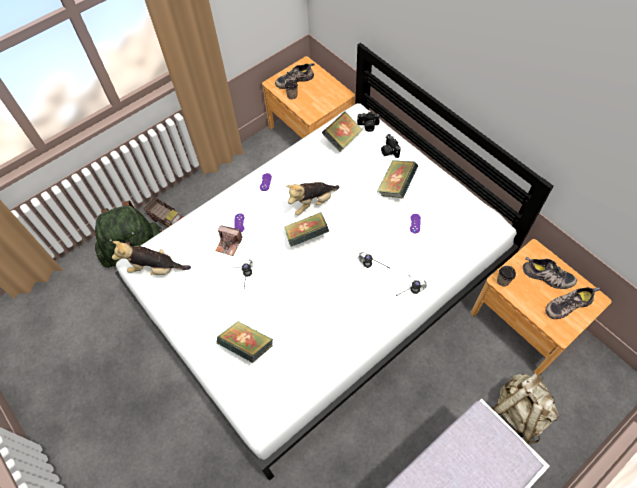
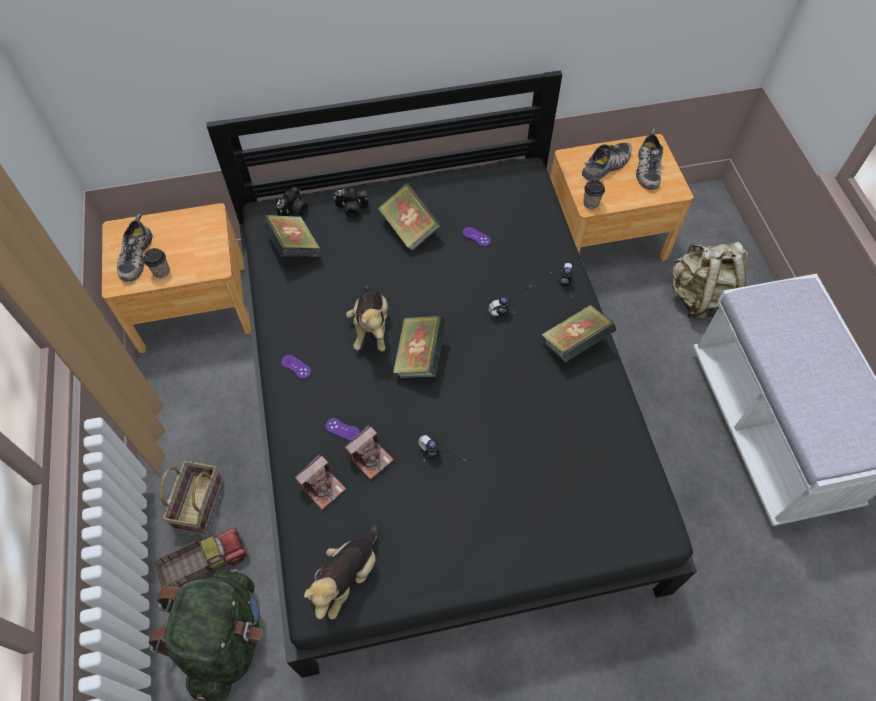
camera: 65 degrees left, 0 degrees up
white bed [115,43,553,481] -> black bed [206,70,697,678]
book [217,321,273,363] -> book moved to [541,305,616,362]
none -> basket [159,461,223,535]
none -> camera [295,454,346,509]

